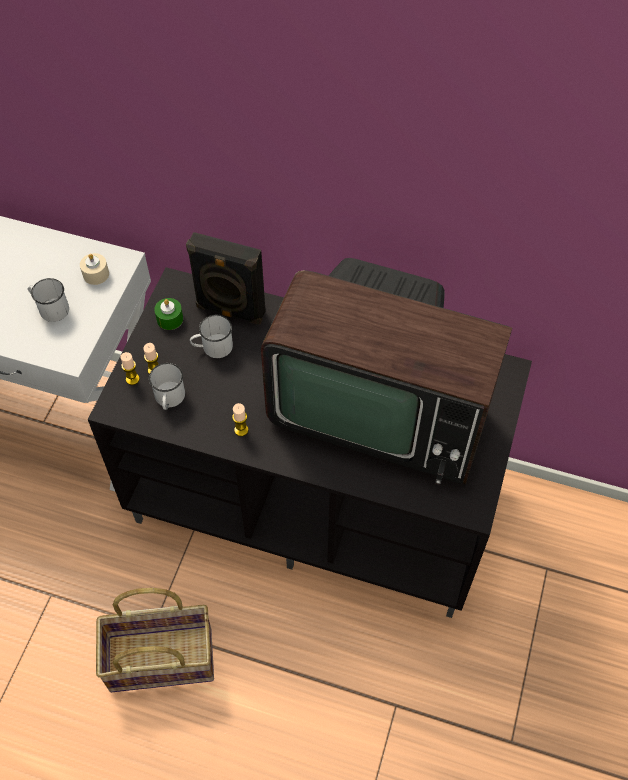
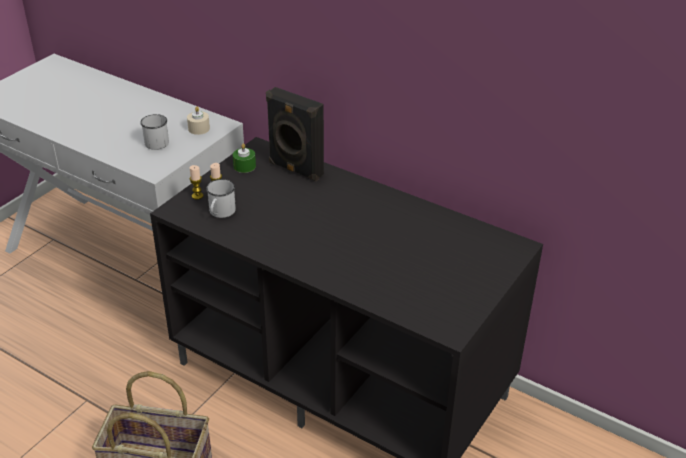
camera: 15 degrees right, 20 degrees down
white mug [190,315,233,358] -> none
candle [232,403,249,436] -> none
television [261,258,512,485] -> none

